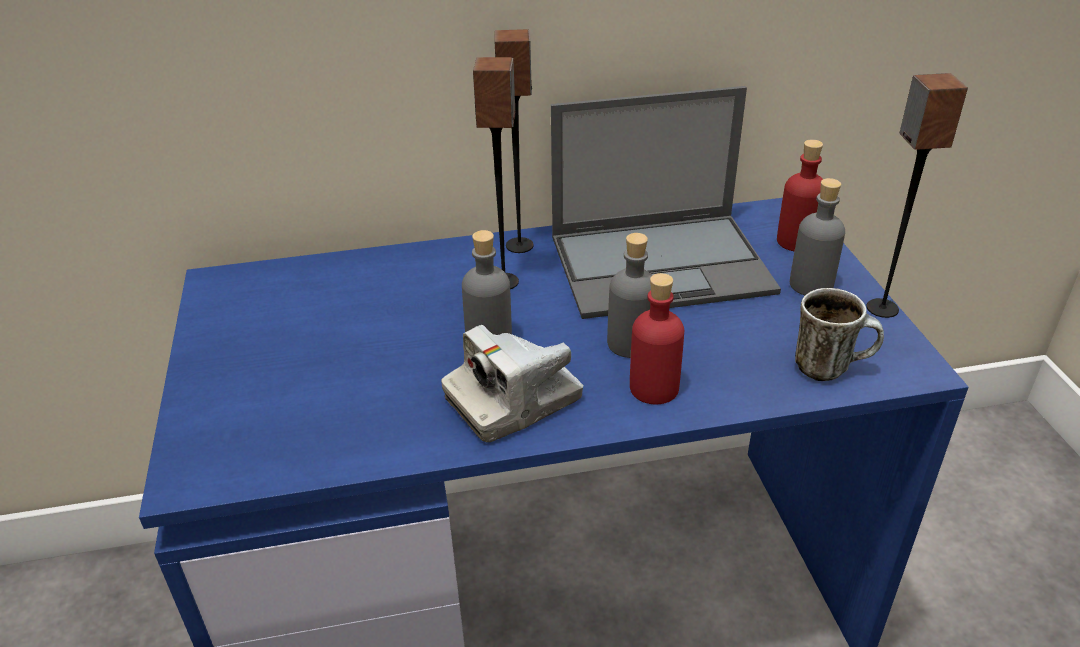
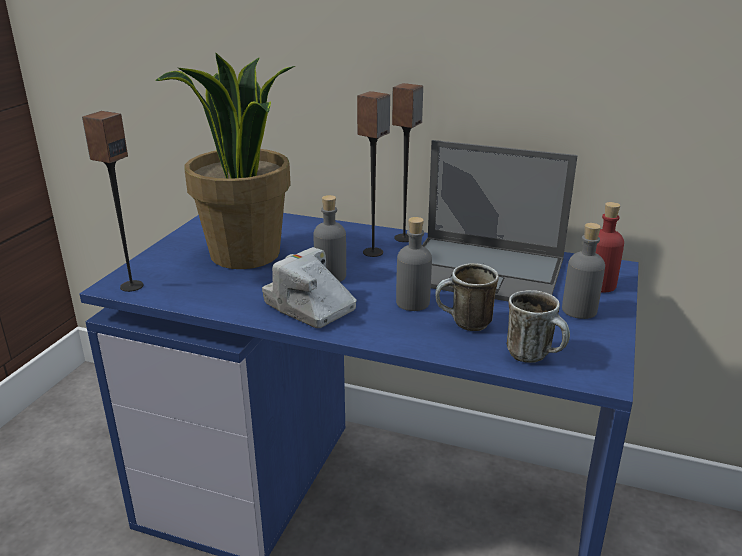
camera: 30 degrees right, 10 degrees down
camera [441,325,583,442] -> camera turned 45 degrees clockwise [262,247,357,328]
red bottle [630,273,684,404] -> none
speaker [866,73,968,318] -> speaker moved to [82,111,144,292]
none -> potted plant [155,53,295,269]
none -> mug [435,263,499,331]

